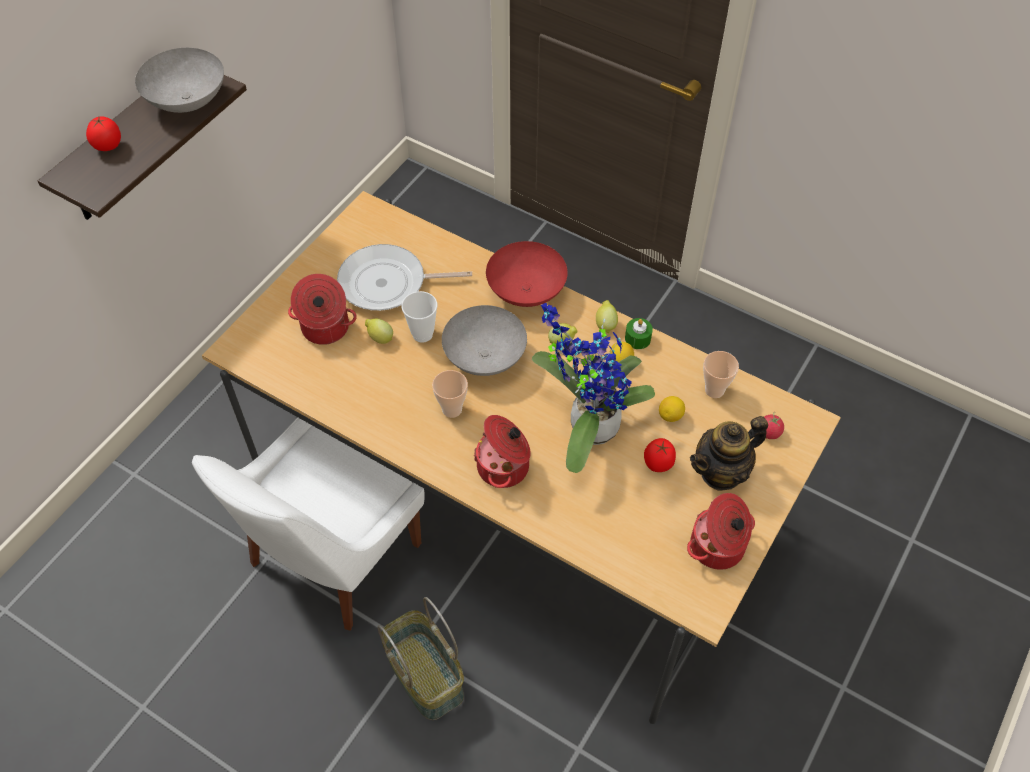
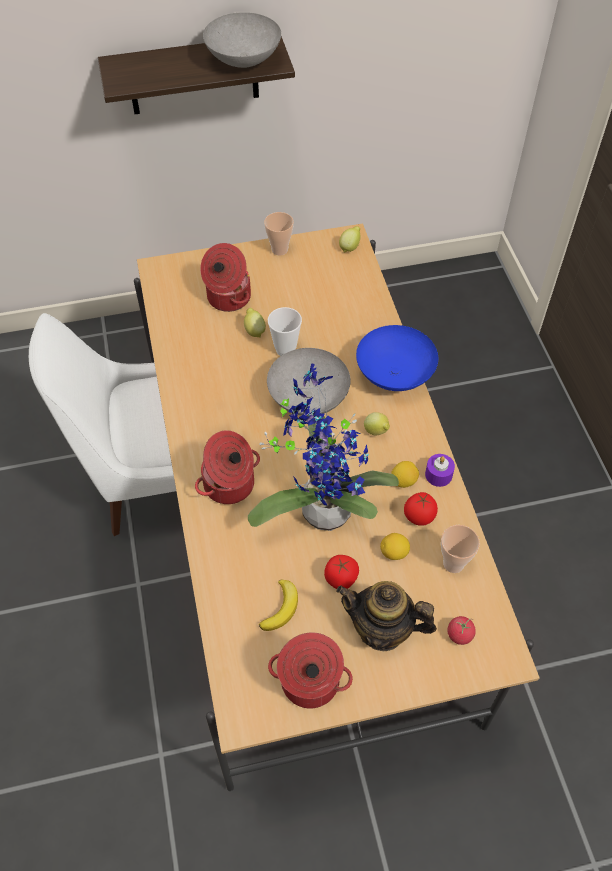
camera: 45 degrees right, 0 degrees up
tomato [86,116,121,151] -> tomato moved to [404,492,438,526]
frying pan [337,244,472,311] -> none
basket [377,597,464,720] -> none
cup [432,370,468,418] -> cup moved to [264,212,294,256]
red bowl [486,241,568,307] -> blue bowl [356,325,438,391]
lemon [596,300,618,333] -> lemon moved to [339,226,361,253]
green candle [625,318,653,349] -> purple candle [425,454,455,487]
none -> banana [259,579,298,631]

